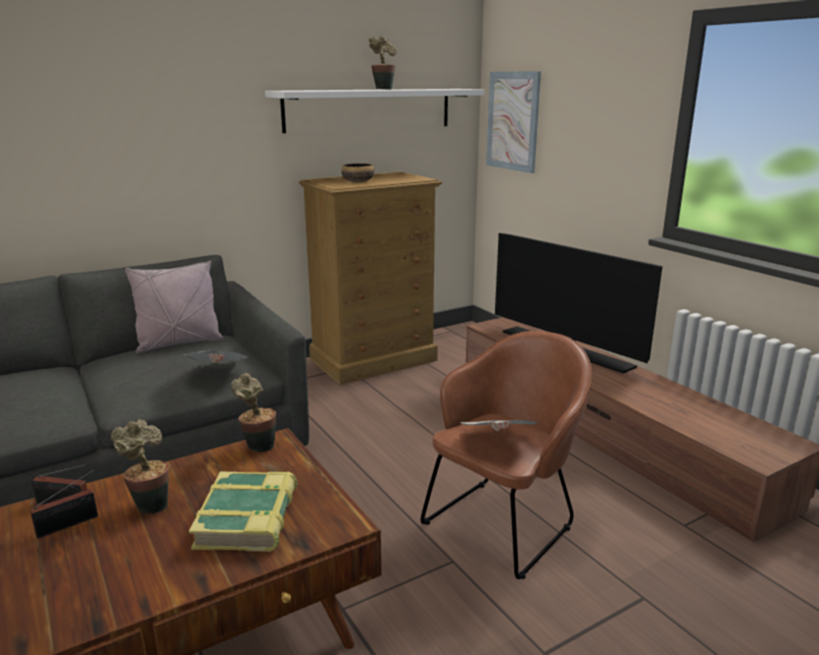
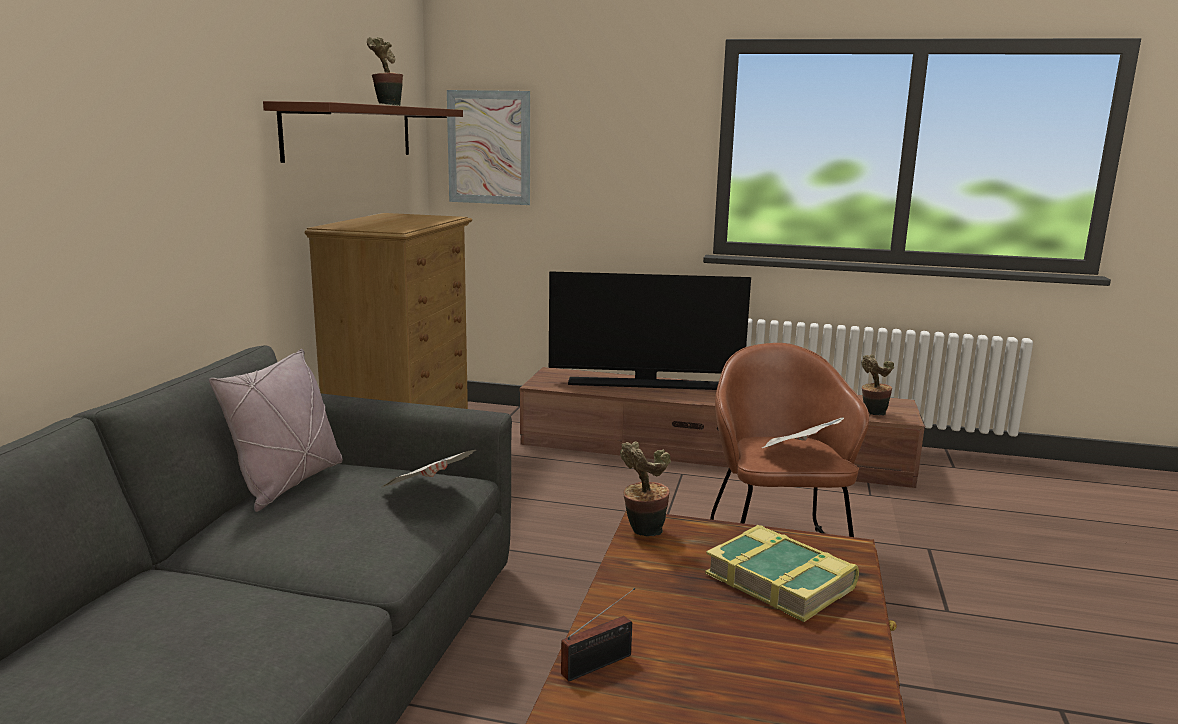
camera: 45 degrees left, 5 degrees down
radio [30,469,98,538] -> none
potted plant [111,420,169,514] -> potted plant moved to [862,354,894,416]
white shelf [265,89,484,133] -> brown shelf [263,101,463,163]
bowl [341,163,374,182] -> none

